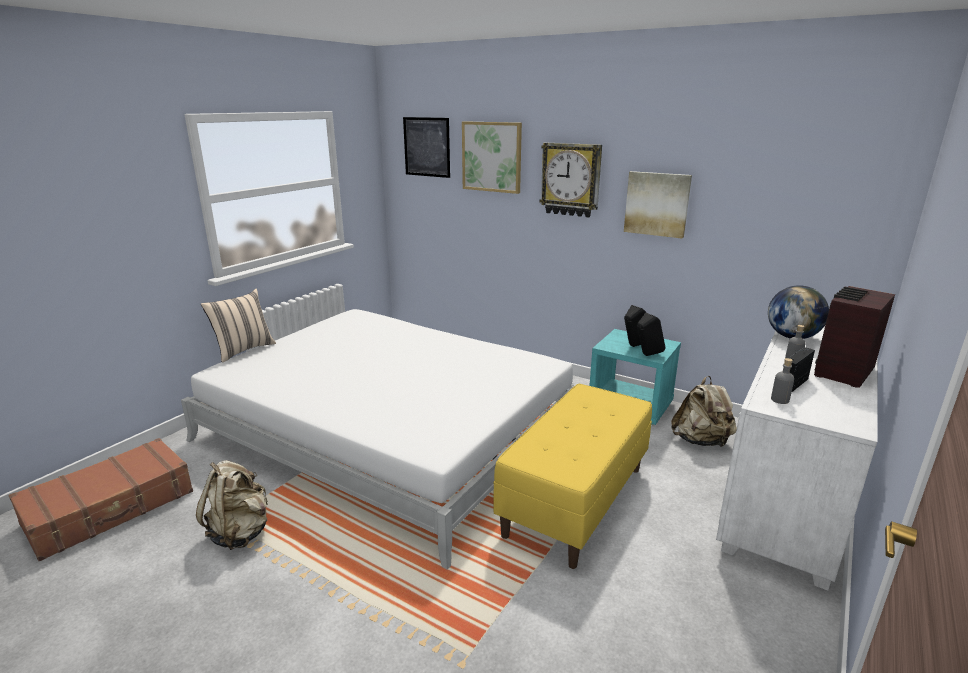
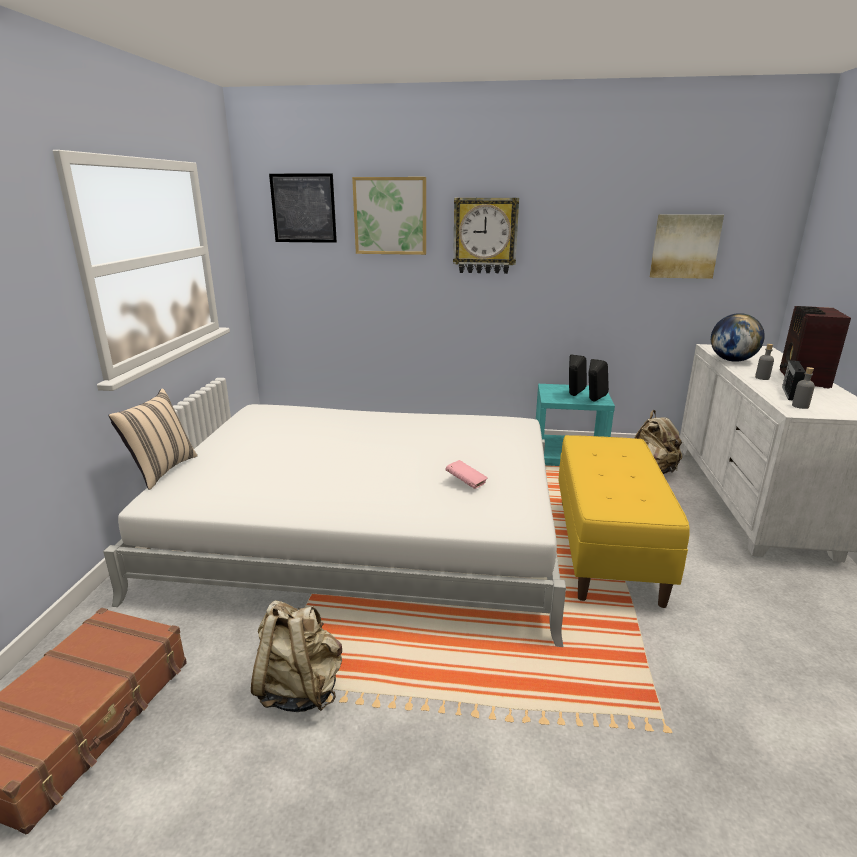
camera: 25 degrees left, 0 degrees up
picture [624,171,692,238] -> picture moved to [650,214,724,279]
none -> pink book [445,460,488,489]

